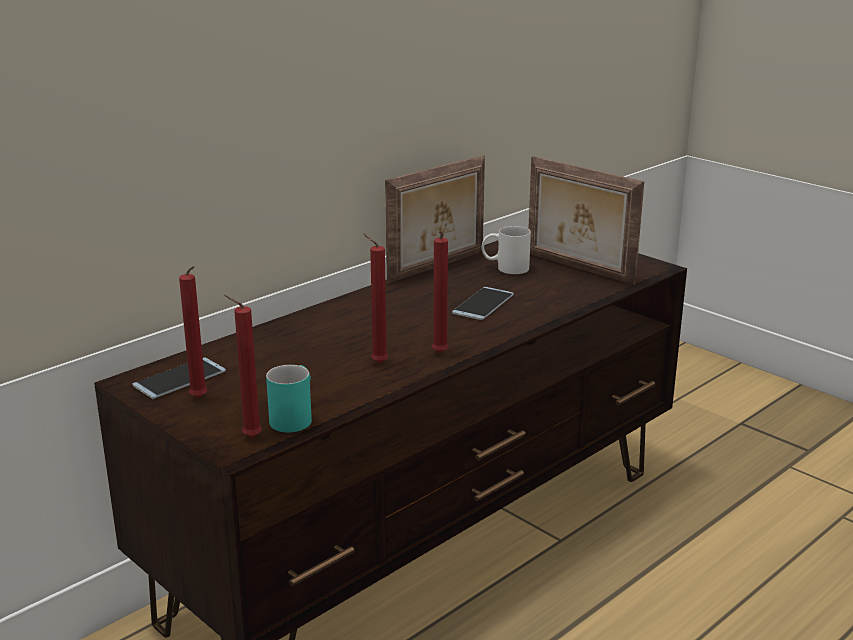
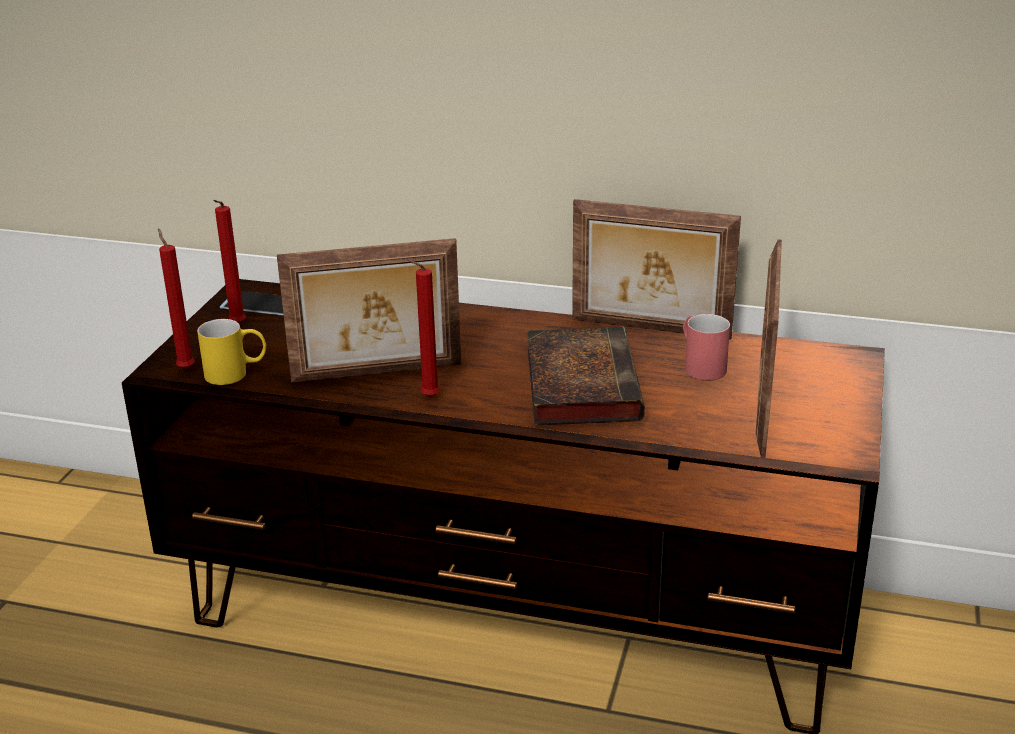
camera: 60 degrees right, 5 degrees up
turquoise mug [266,365,312,432] -> yellow mug [197,319,266,385]
red candle [363,233,388,363] -> picture frame [277,238,461,383]
phone [452,287,514,320] -> book [527,327,645,426]
white mug [481,226,531,274] -> red mug [683,314,730,381]

